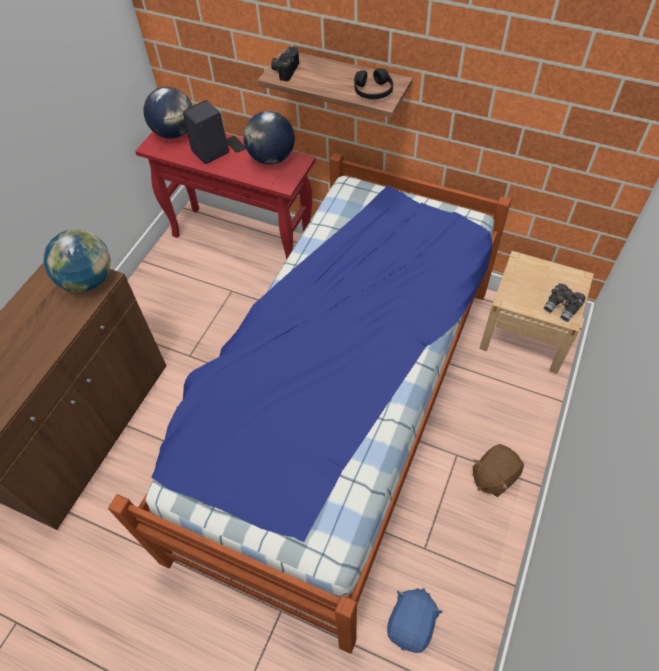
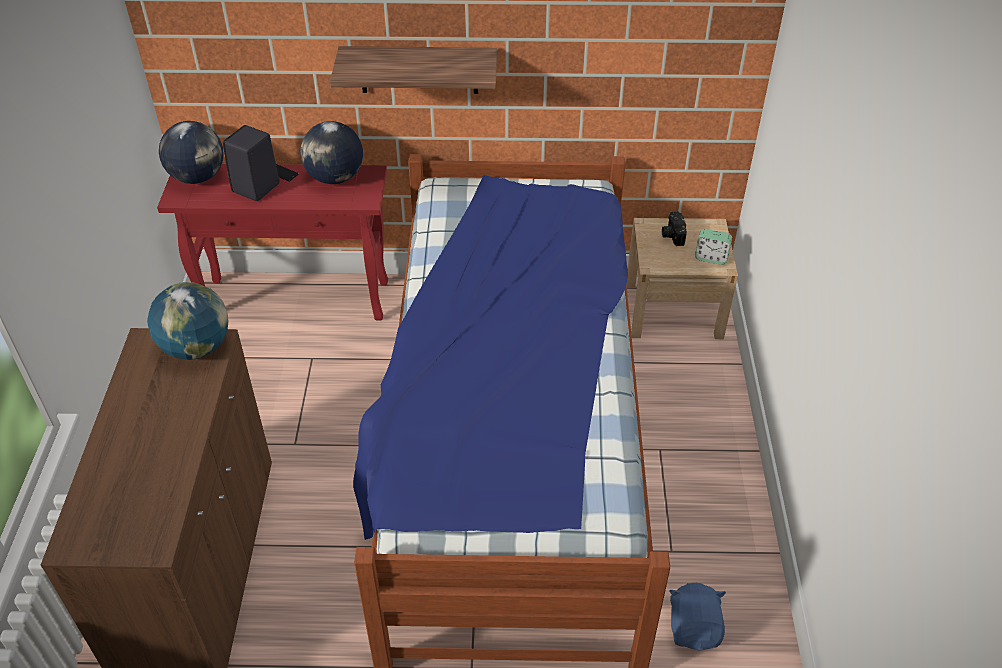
camera: 25 degrees left, 10 degrees down
camera [271,46,299,81] -> camera moved to [662,212,687,246]
black headphones [354,68,393,99] -> none
brown plush toy [472,444,524,497] -> none
grey binoculars [544,283,586,322] -> alarm clock [695,229,732,265]

